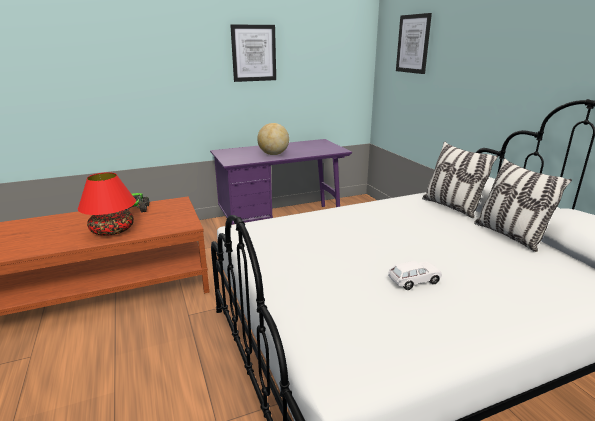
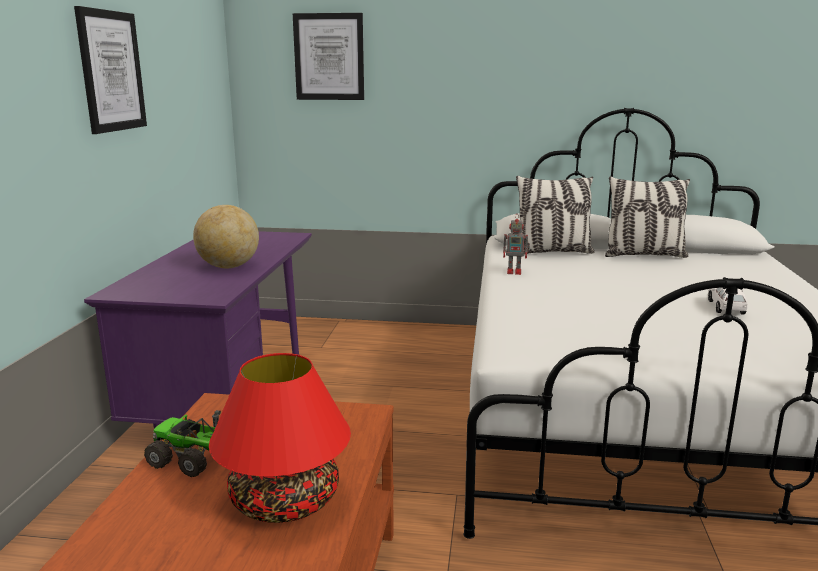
camera: 60 degrees left, 5 degrees down
none -> toy robot [503,215,530,275]

